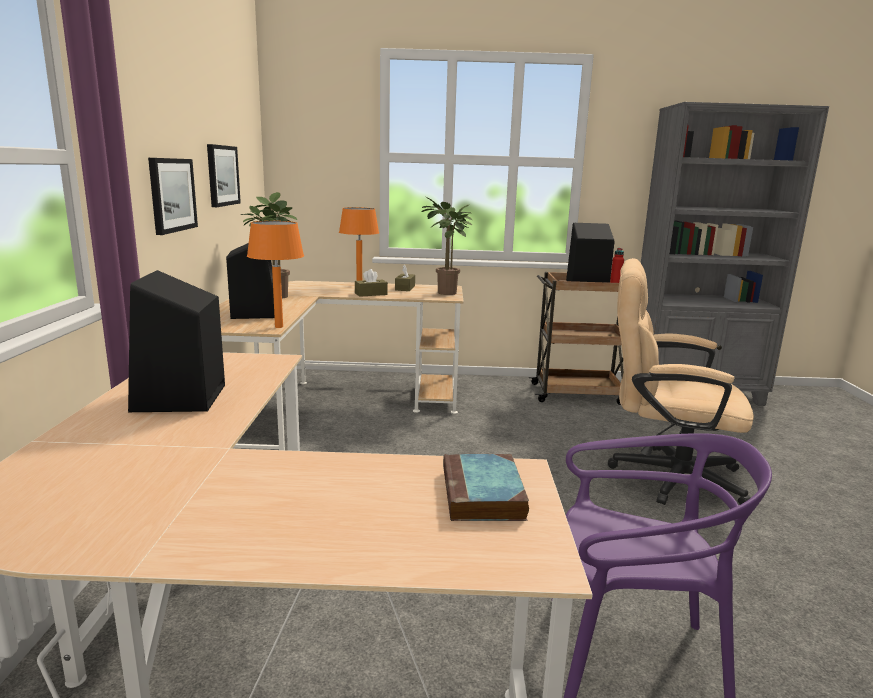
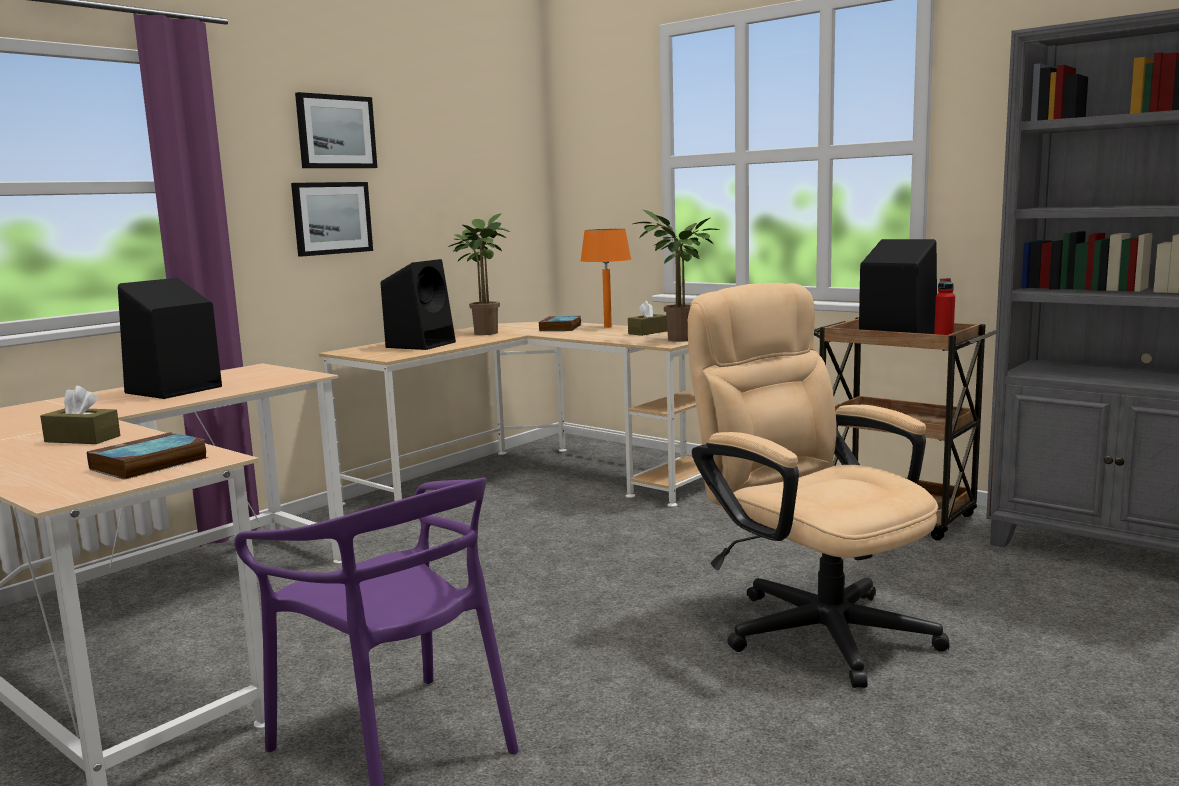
camera: 40 degrees right, 5 degrees down
picture [207,144,241,207] -> picture moved to [295,92,378,168]
orange table lamp [247,221,304,328] -> none
brown tissue box [355,269,388,297] -> brown tissue box moved to [40,386,121,444]
none -> book [539,316,581,331]

